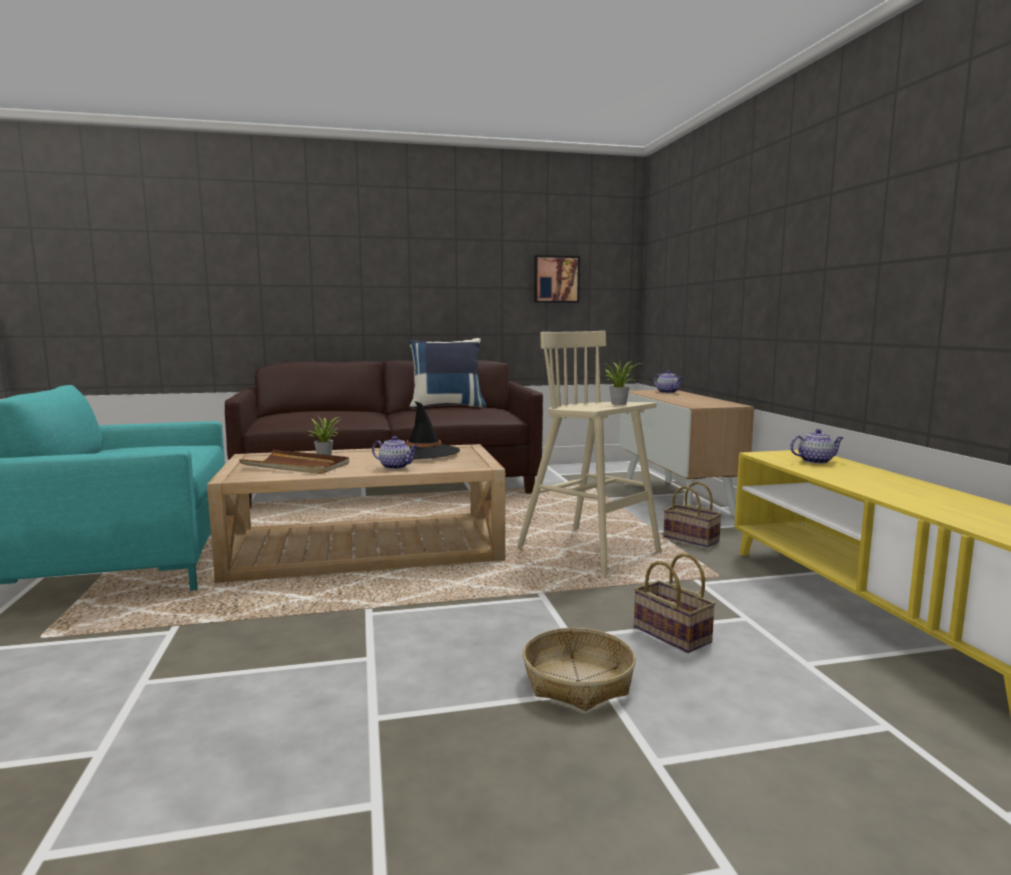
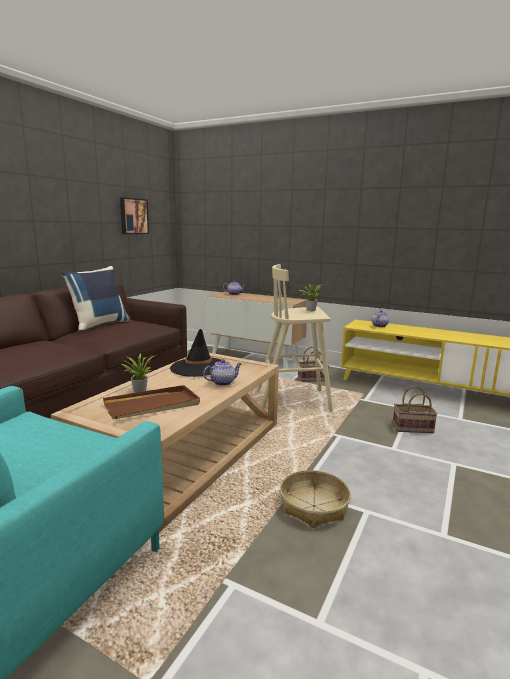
camera: 50 degrees left, 5 degrees up
basket [523,628,636,711] -> basket moved to [280,470,351,528]

